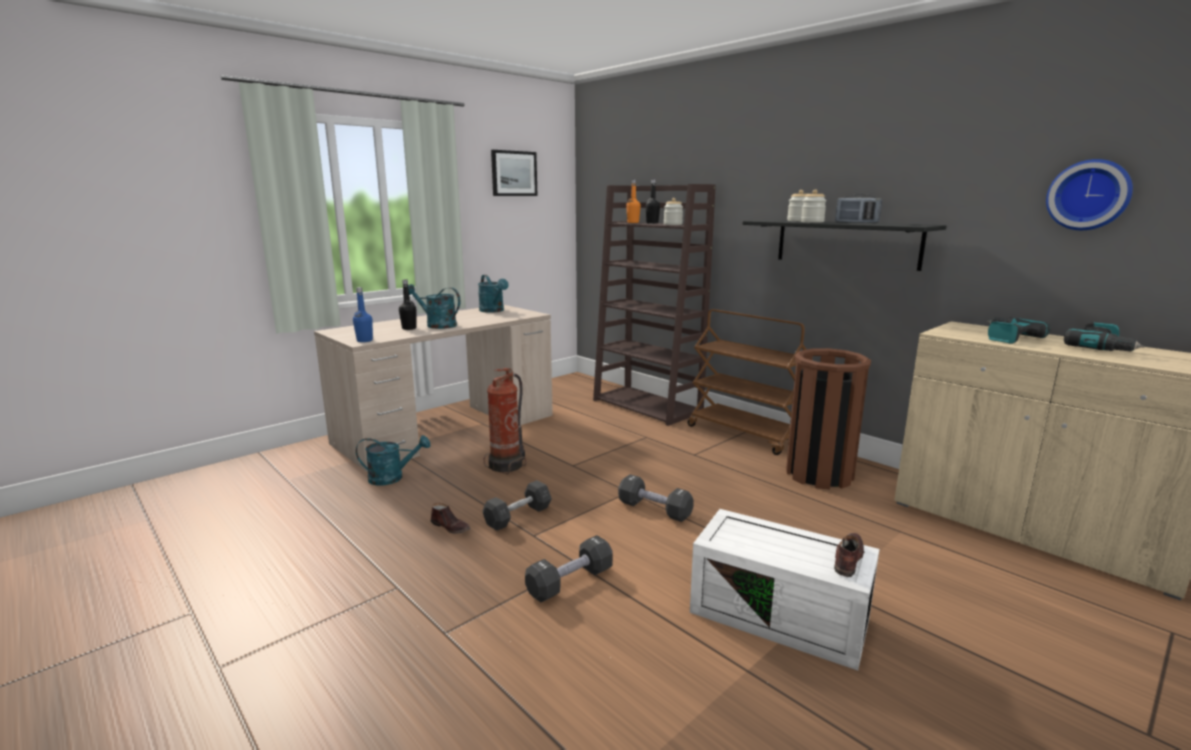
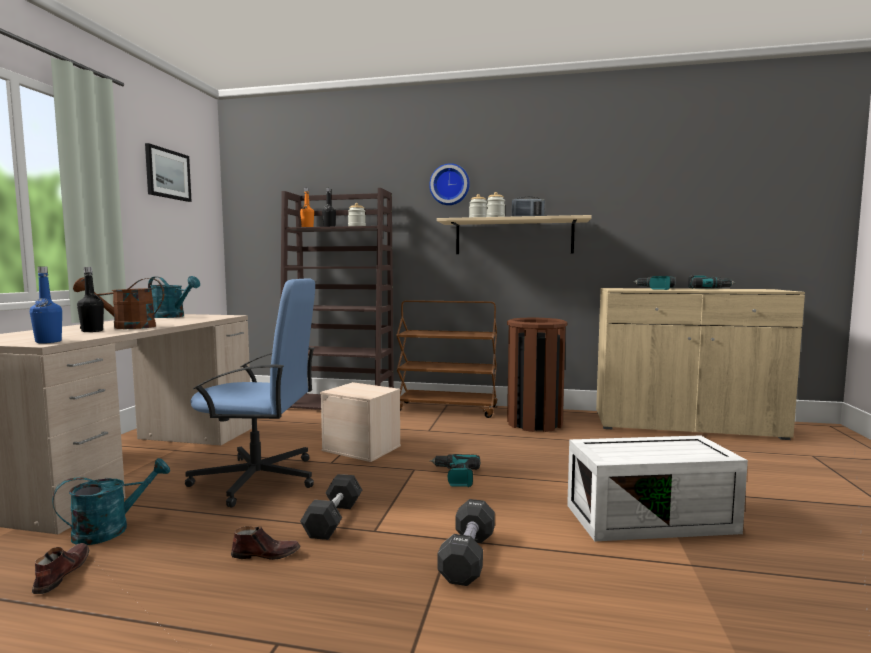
camera: 35 degrees left, 10 degrees down
turquoise watering can [408,284,460,329] -> brown watering can [73,277,164,329]
fire extinguisher [484,368,526,474] -> blue office chair [184,279,315,508]
black dumbbell [618,474,694,522] -> power drill [430,454,480,487]
black shelf [743,220,947,271] -> beige shelf [437,215,592,254]
brown shoe [834,533,864,577] -> brown shoe moved to [32,543,89,594]
wall clock [1046,159,1133,230] -> wall clock moved to [429,163,470,205]
none -> beige storage box [320,382,401,462]

